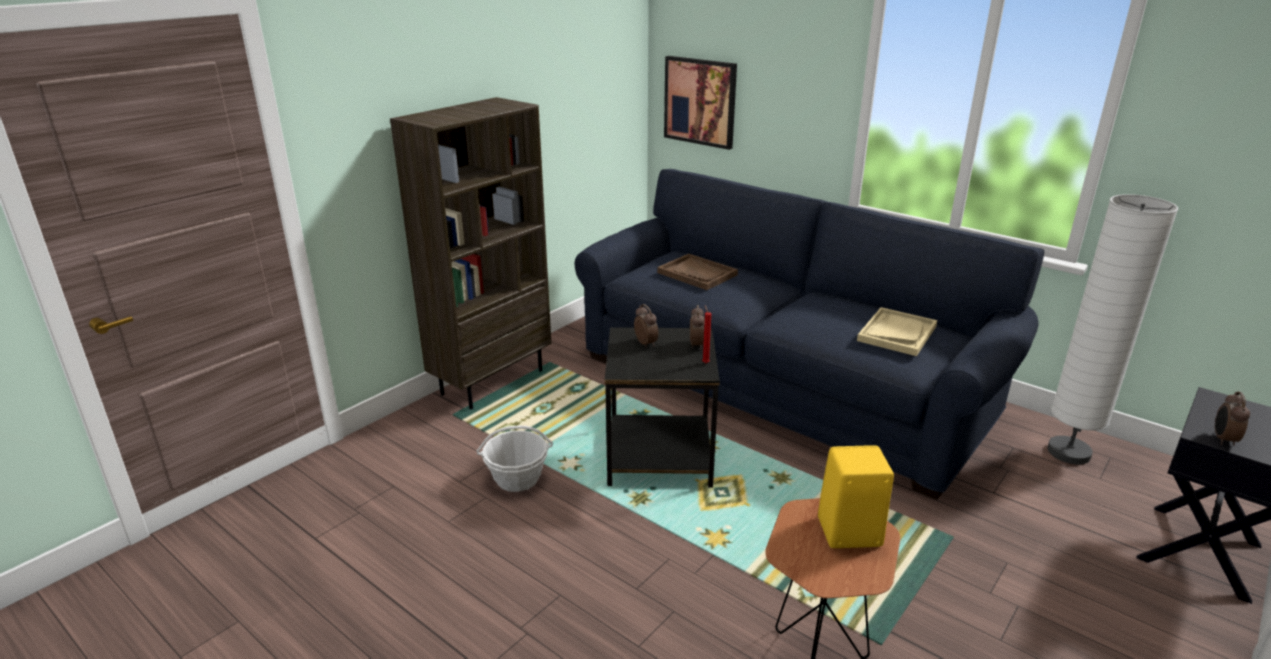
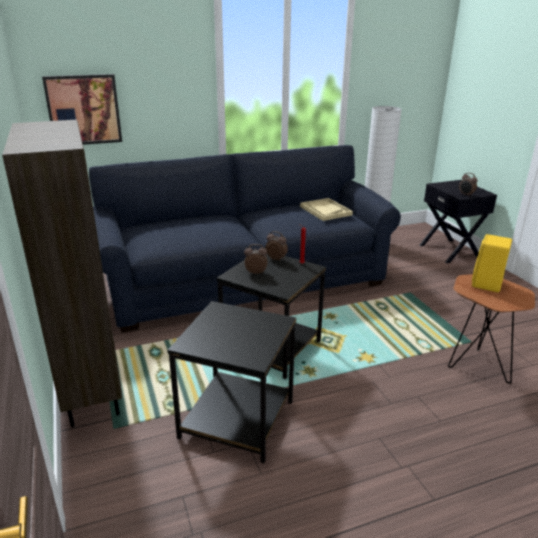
camera: 60 degrees left, 0 degrees up
basket [476,426,553,492] -> black side table [168,301,296,463]
brown tray [657,254,738,290] -> none

